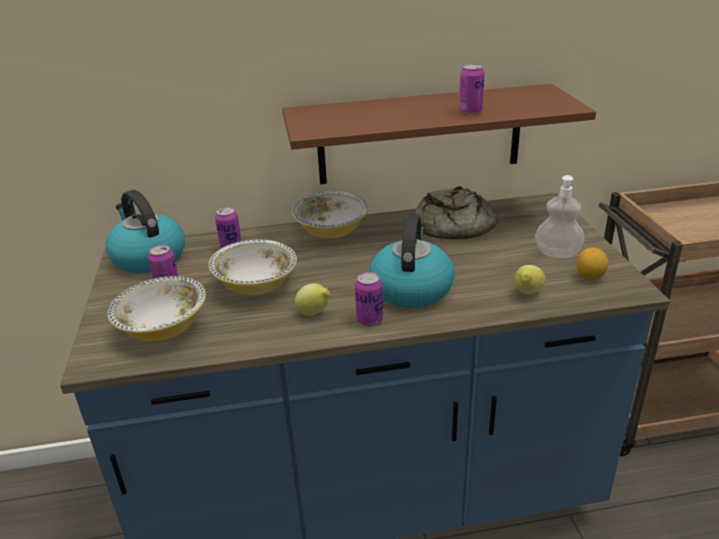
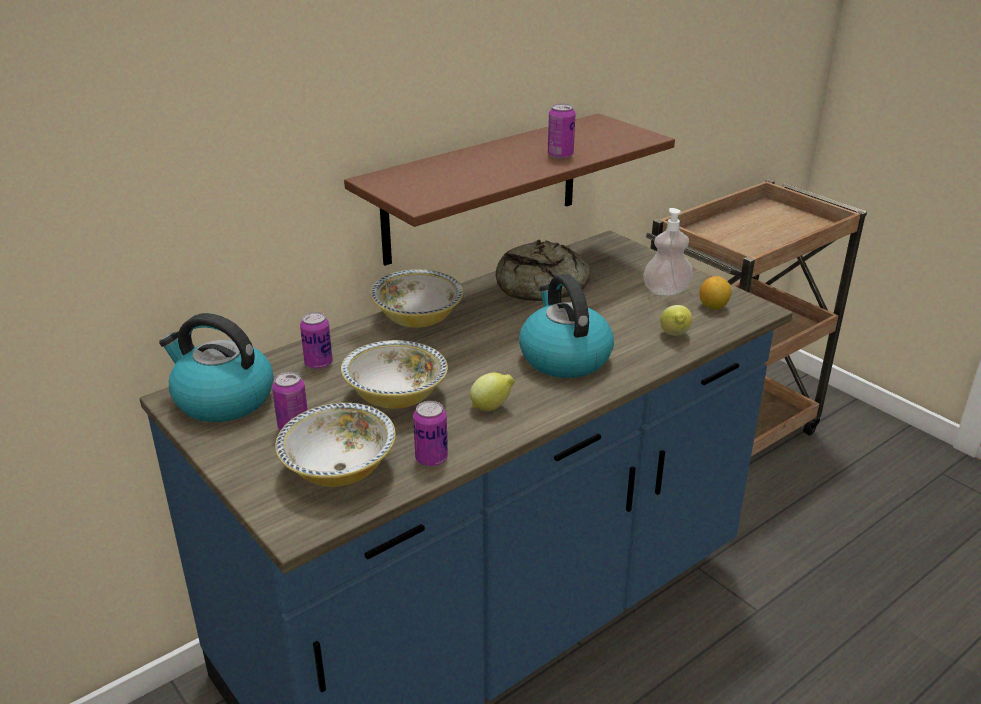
camera: 30 degrees left, 0 degrees up
can [355,272,383,326] -> can moved to [413,401,448,467]

